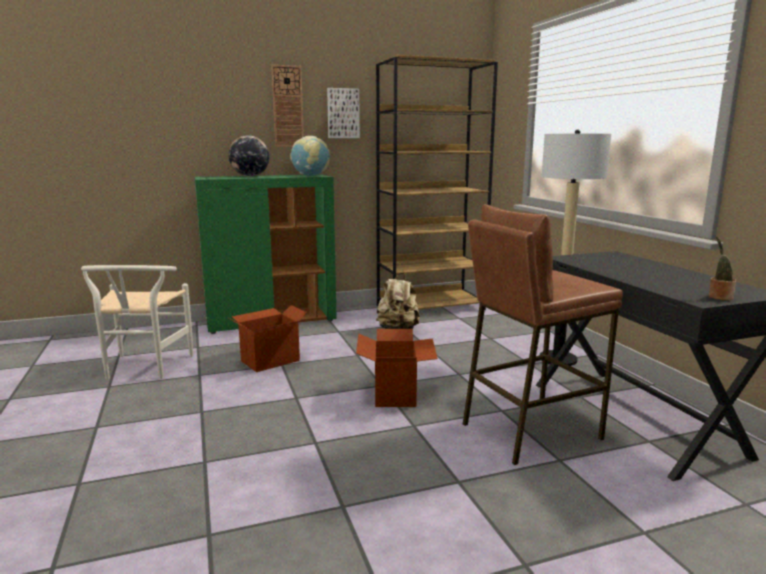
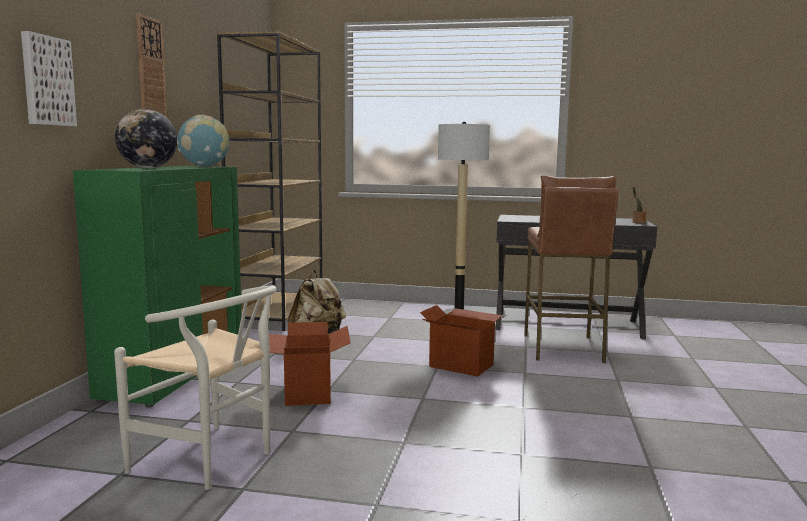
camera: 60 degrees left, 5 degrees down
picture [327,88,360,138] -> picture moved to [21,31,77,126]

